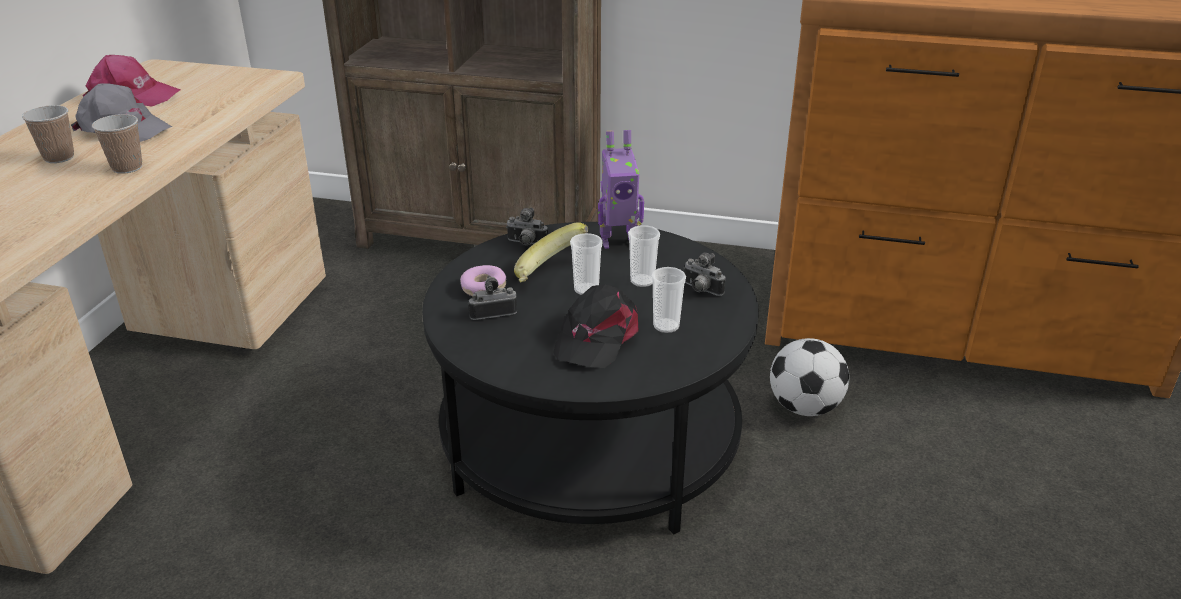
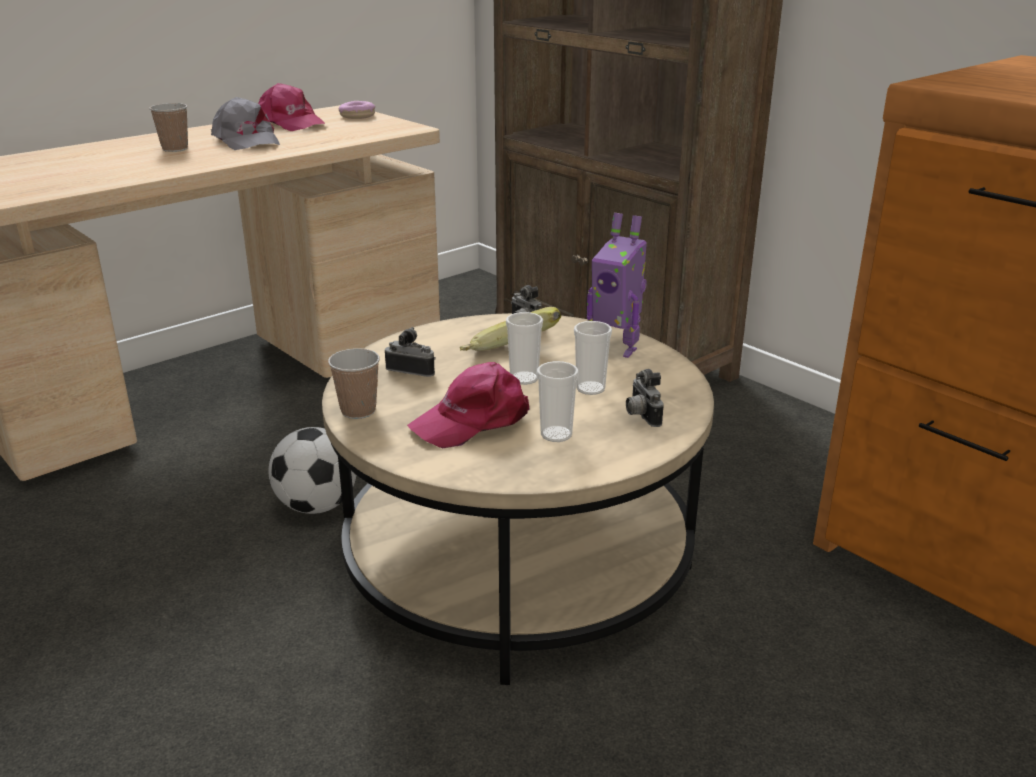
camera: 35 degrees right, 5 degrees down
cup [92,114,142,174] -> cup moved to [328,348,380,419]
black coffee table [422,222,759,534] -> beige coffee table [322,313,714,685]
donut [460,265,506,296] -> donut moved to [338,101,375,119]
black cap [553,284,639,368] -> pink cap [407,362,529,449]
football [770,338,849,416] -> football moved to [269,427,356,514]

